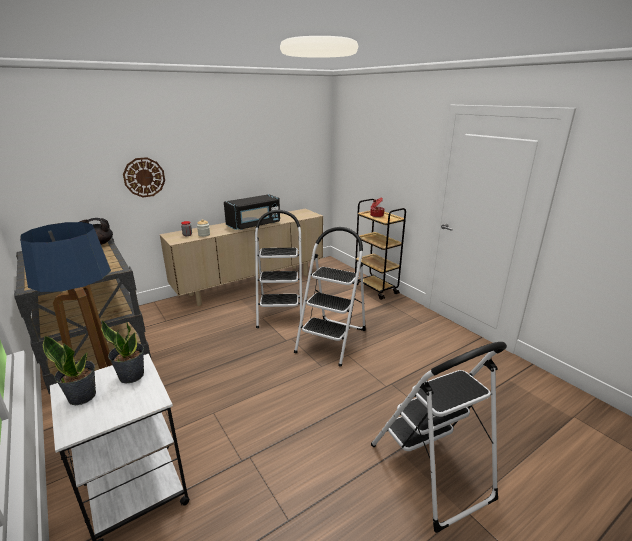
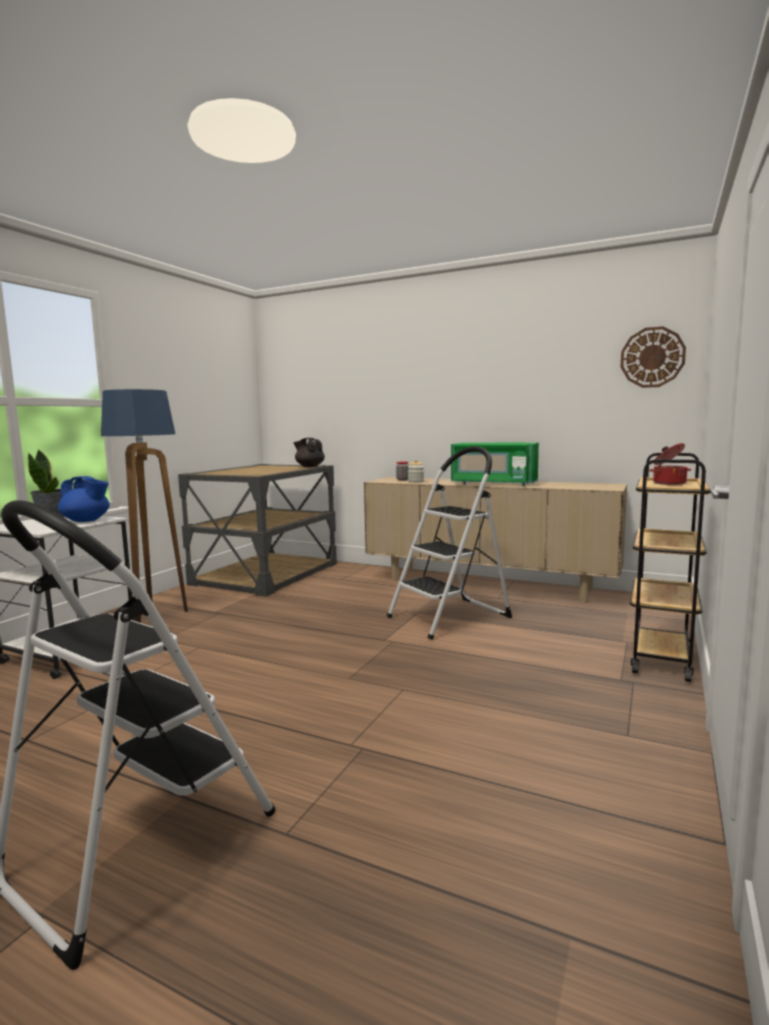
camera: 60 degrees right, 15 degrees down
potted plant [101,320,144,384] -> blue teapot [58,476,110,522]
wall clock [123,157,165,197] -> wall clock moved to [621,326,686,388]
black microwave [224,194,280,230] -> green microwave [451,443,539,486]
step ladder [294,227,366,367] -> none

